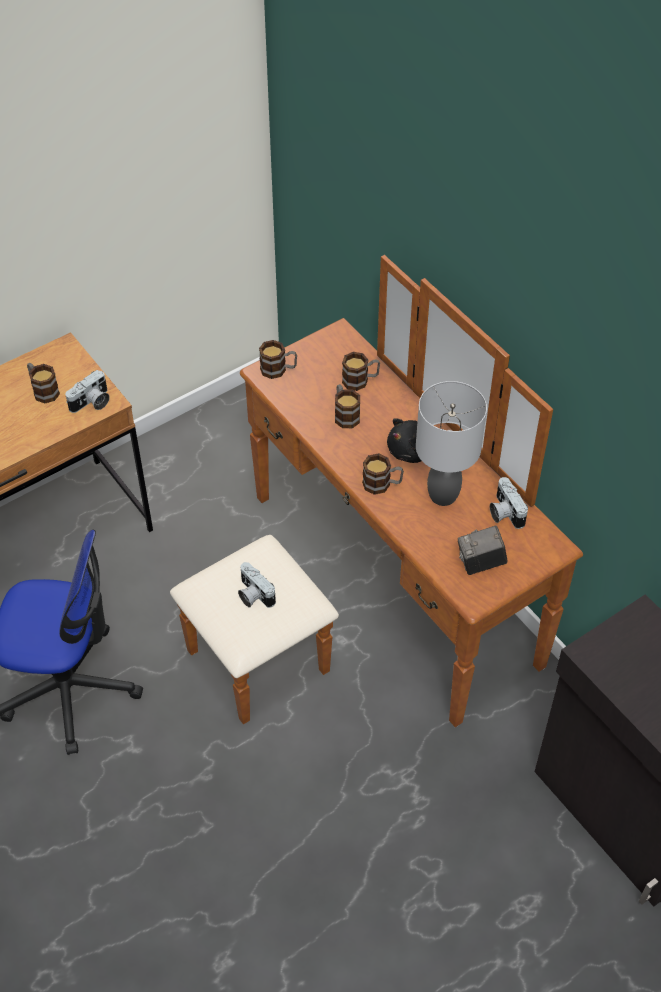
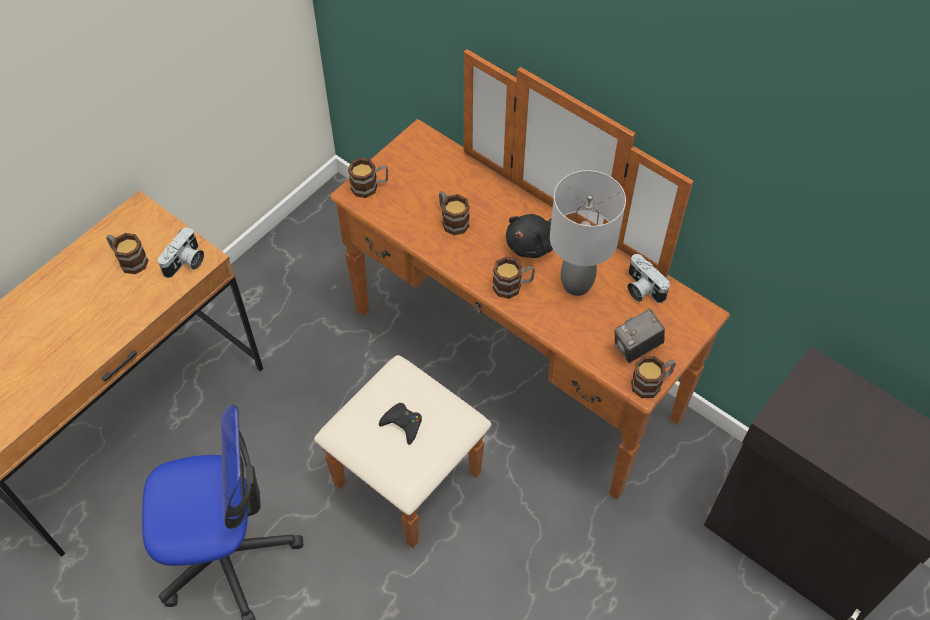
camera: 15 degrees left, 5 degrees up
camera [238,562,276,608] -> black game controller [379,403,422,445]
mug [342,352,380,391] -> mug moved to [631,356,676,398]

